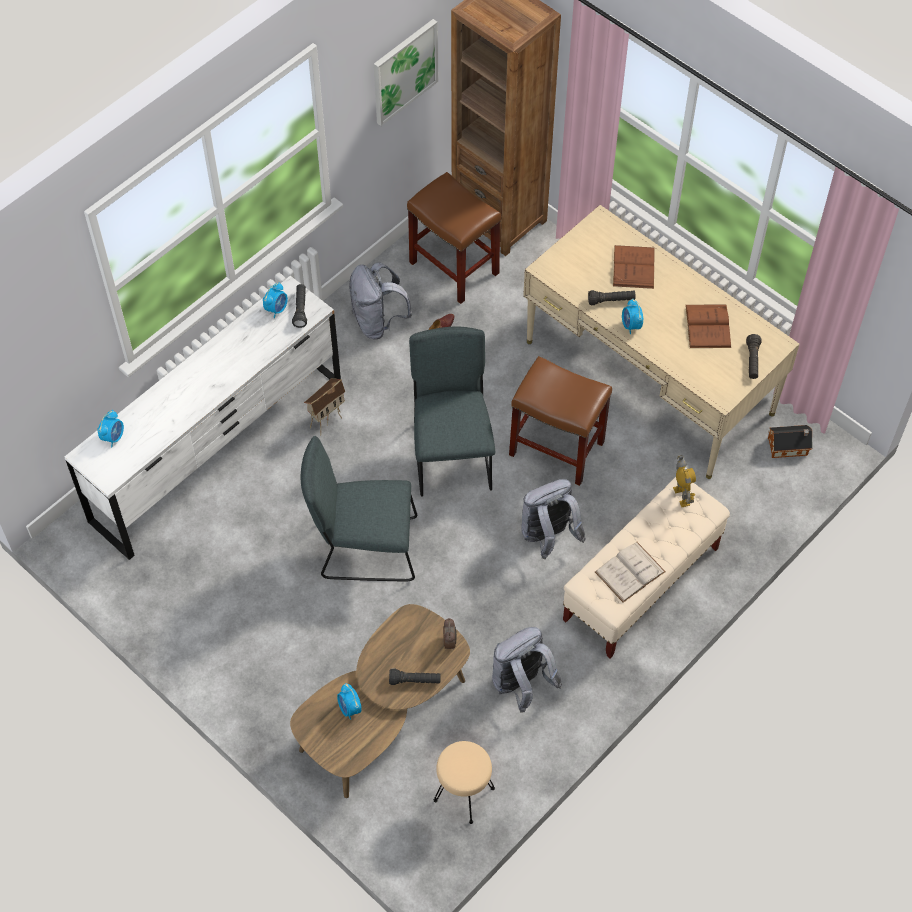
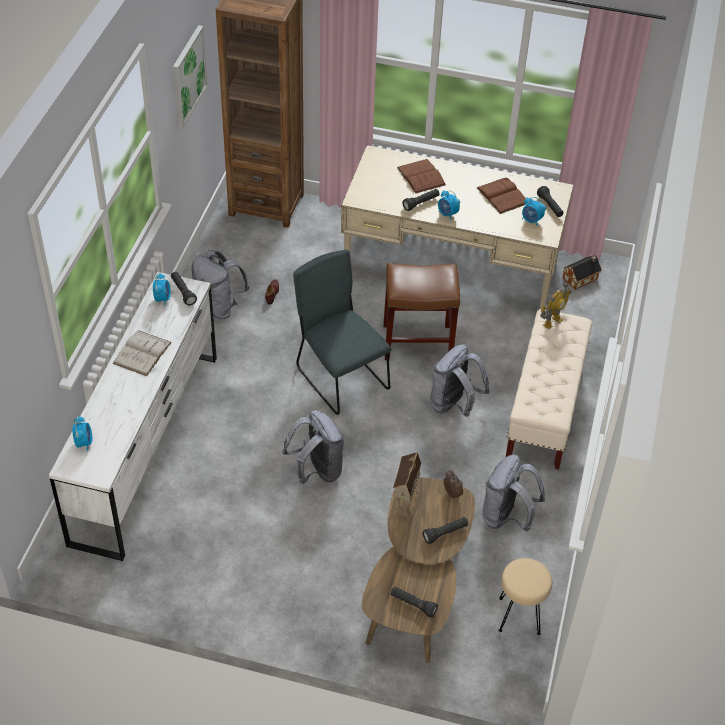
camera: 30 degrees left, 10 degrees down
grey chair [301,436,417,582] -> grey backpack [282,410,344,484]
toy house [304,378,345,436] -> toy house moved to [393,451,421,516]
alarm clock [337,683,362,720] -> alarm clock moved to [522,197,546,226]
brown stool [407,172,501,304] -> none
white book [595,542,666,603] -> white book moved to [113,330,172,376]
toy robot [673,455,696,507] -> toy robot turned 90 degrees clockwise [540,282,572,329]
none -> black flashlight [391,587,438,618]

